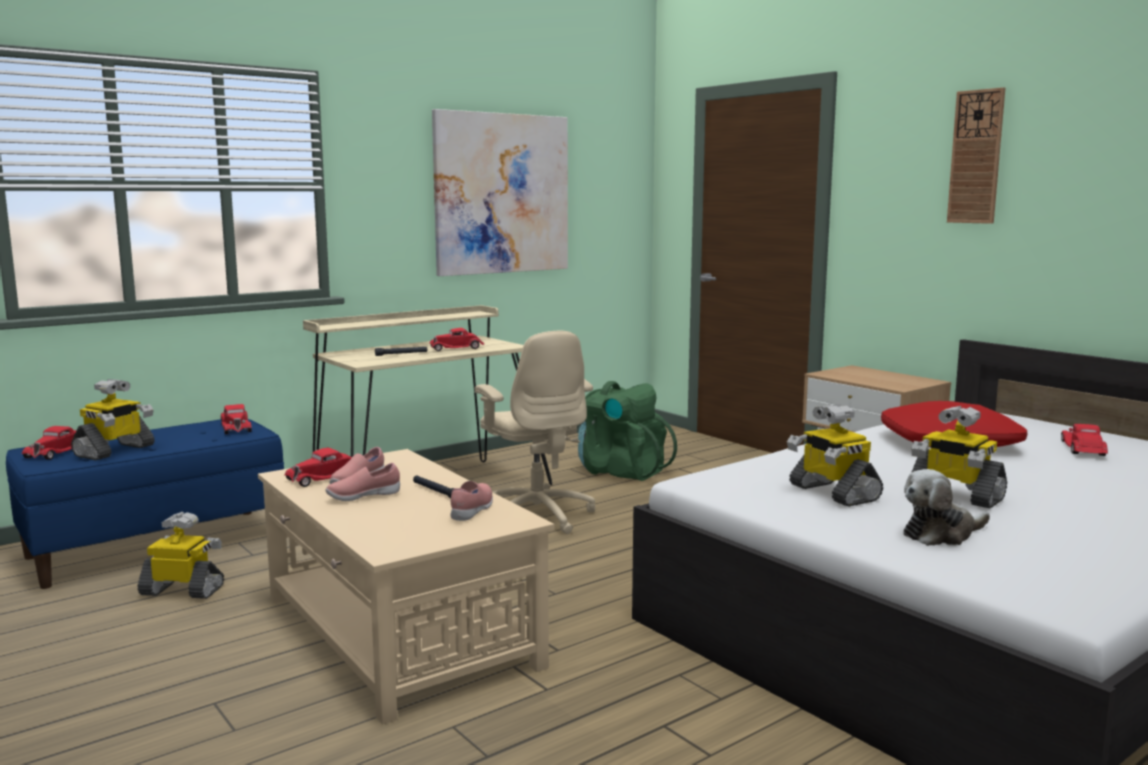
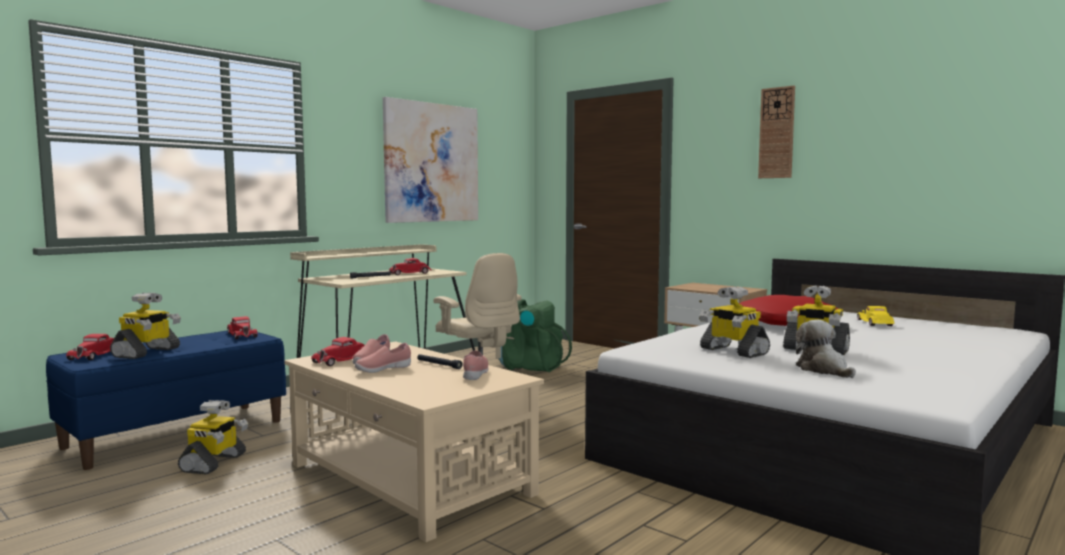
camera: 10 degrees left, 5 degrees down
toy robot [138,512,224,599] -> toy robot turned 105 degrees clockwise [178,400,248,474]
plush toy [903,469,990,546] -> plush toy turned 105 degrees clockwise [796,320,856,378]
red toy car [1061,424,1108,456] -> yellow toy car [857,306,895,326]

